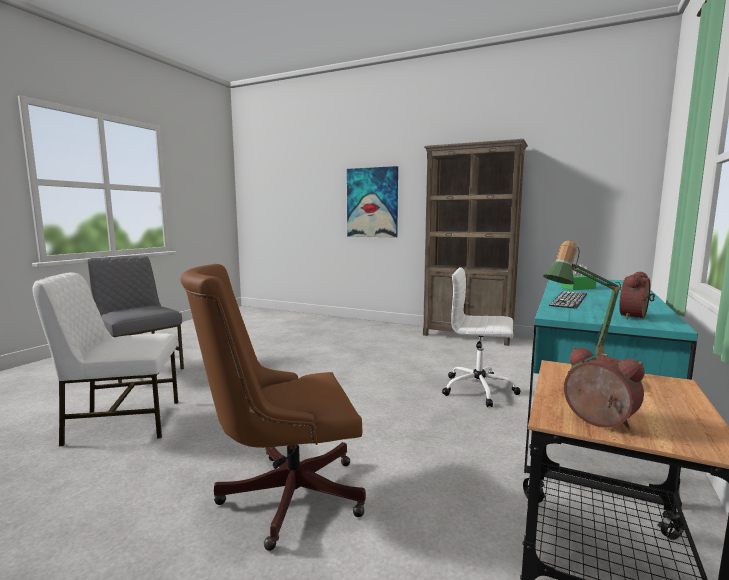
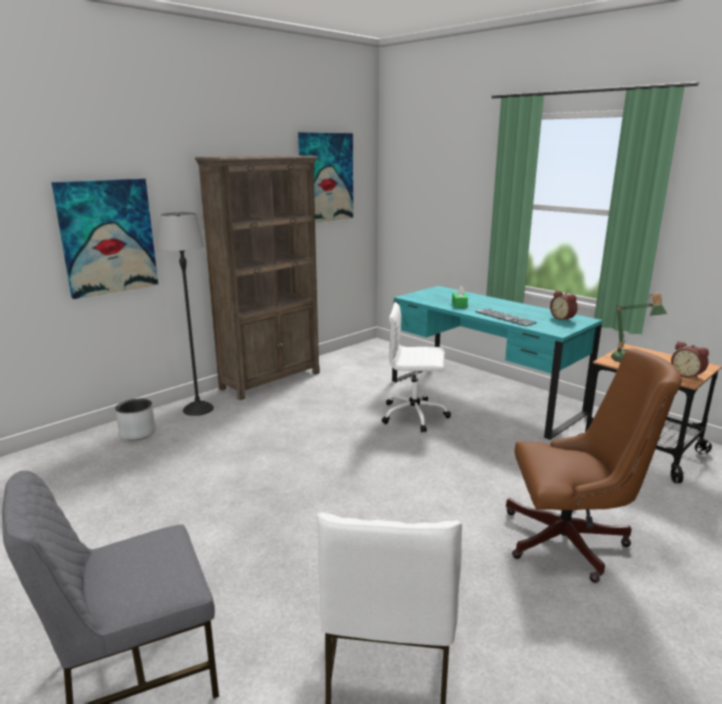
camera: 70 degrees left, 10 degrees up
brown office chair [180,264,366,551] -> brown office chair turned 90 degrees counterclockwise [506,348,682,583]
white office chair [442,267,521,407] -> white office chair turned 60 degrees clockwise [382,302,451,433]
alarm clock [564,347,645,429] -> alarm clock turned 105 degrees counterclockwise [671,341,709,380]
none -> grey planter [115,399,156,440]
none -> floor lamp [157,212,214,416]
none -> picture [298,132,353,222]

